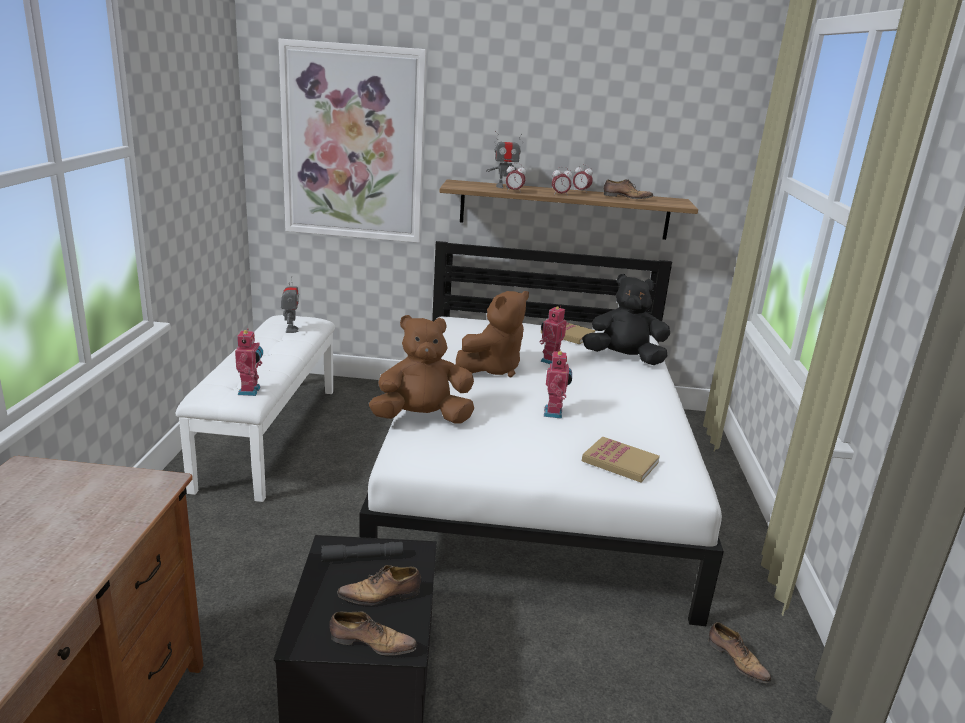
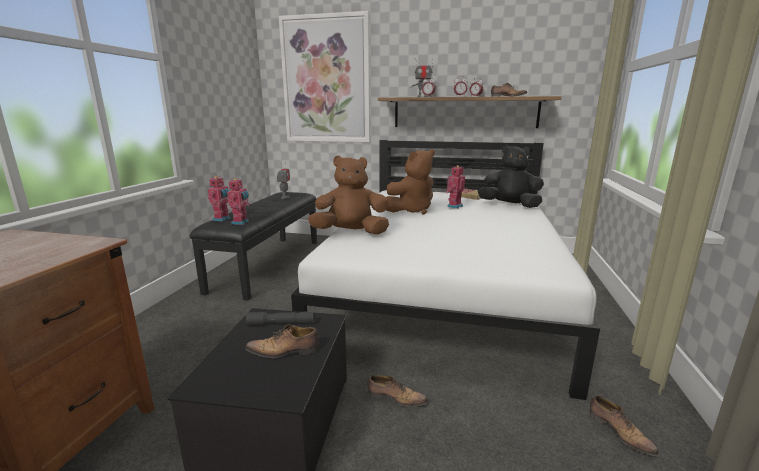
camera: 10 degrees right, 5 degrees down
white bench [176,315,335,502] -> black bench [190,192,317,301]
shoe [329,612,417,655] -> shoe moved to [368,375,427,407]
toy robot [544,349,572,419] -> toy robot moved to [208,176,230,221]
book [582,436,660,482] -> none

